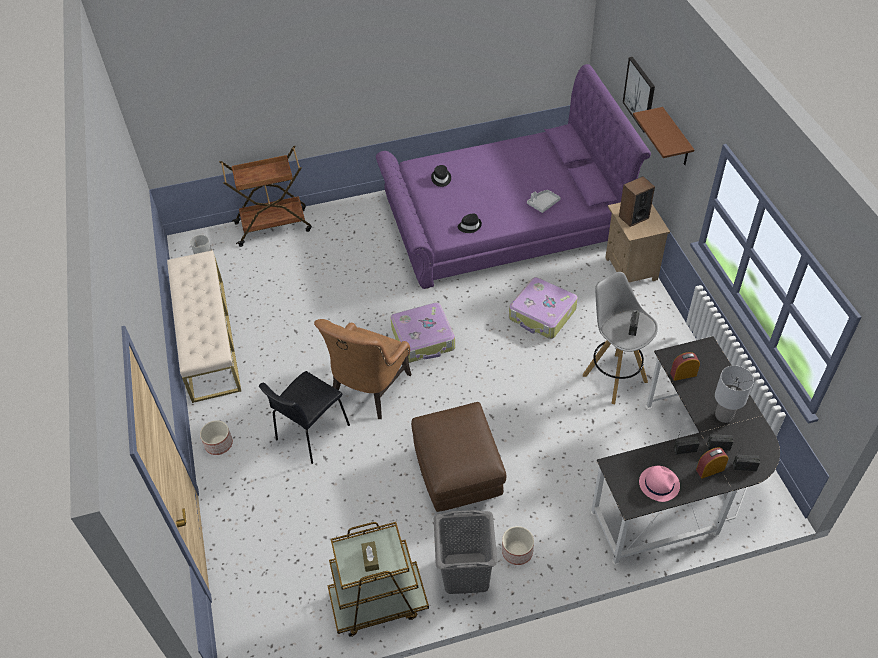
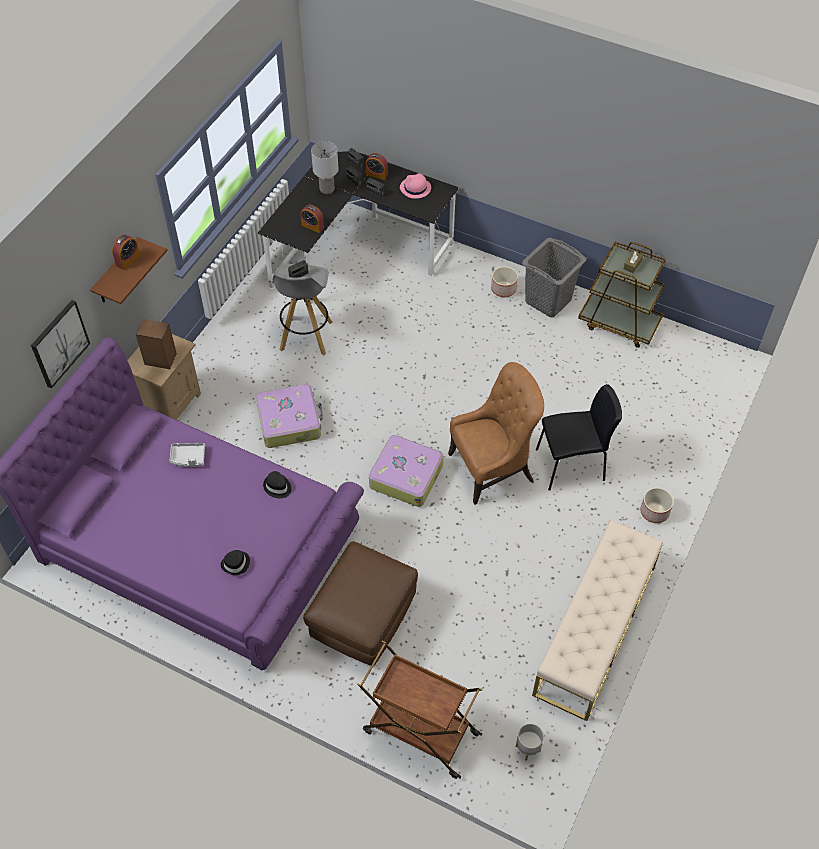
camera: 140 degrees left, 5 degrees up
brown ottoman [411,402,506,512] -> brown ottoman moved to [303,541,418,666]
none -> alarm clock [112,234,140,270]

